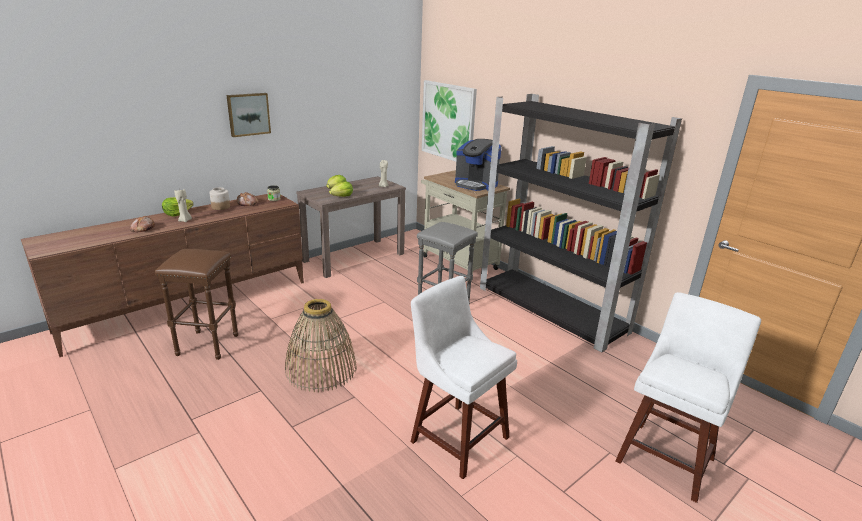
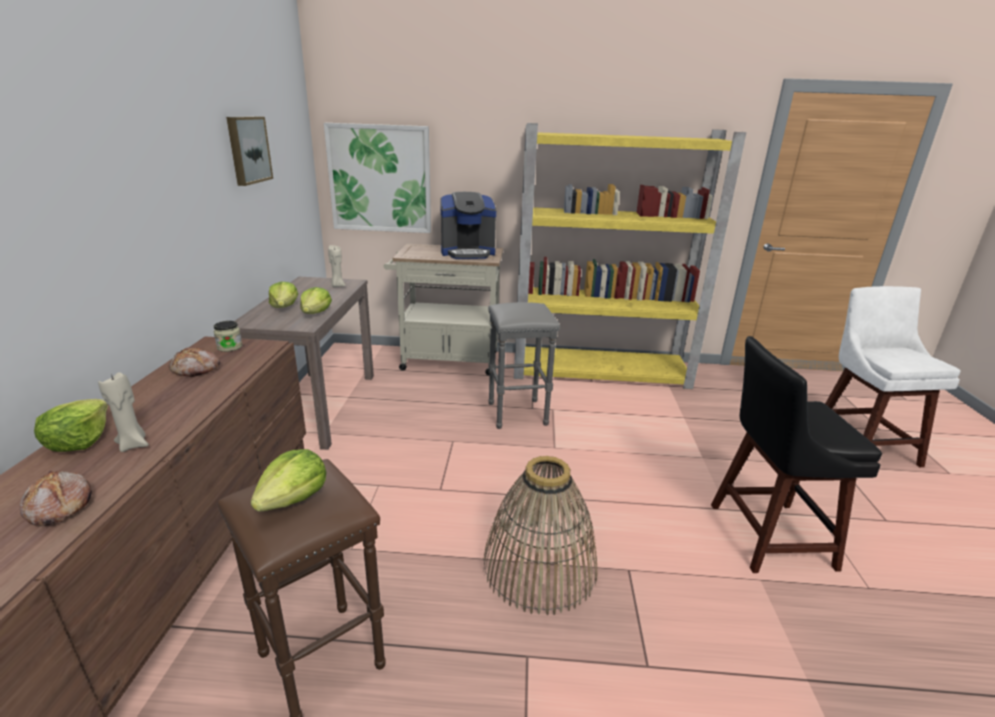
camera: 45 degrees left, 0 degrees up
jar [209,187,230,210] -> none
picture [226,93,271,137] -> picture moved to [226,116,273,186]
white chair [410,276,517,479] -> black chair [711,336,882,573]
black bookcase [480,94,682,353] -> yellow bookcase [514,123,747,389]
none -> lettuce [250,449,326,512]

